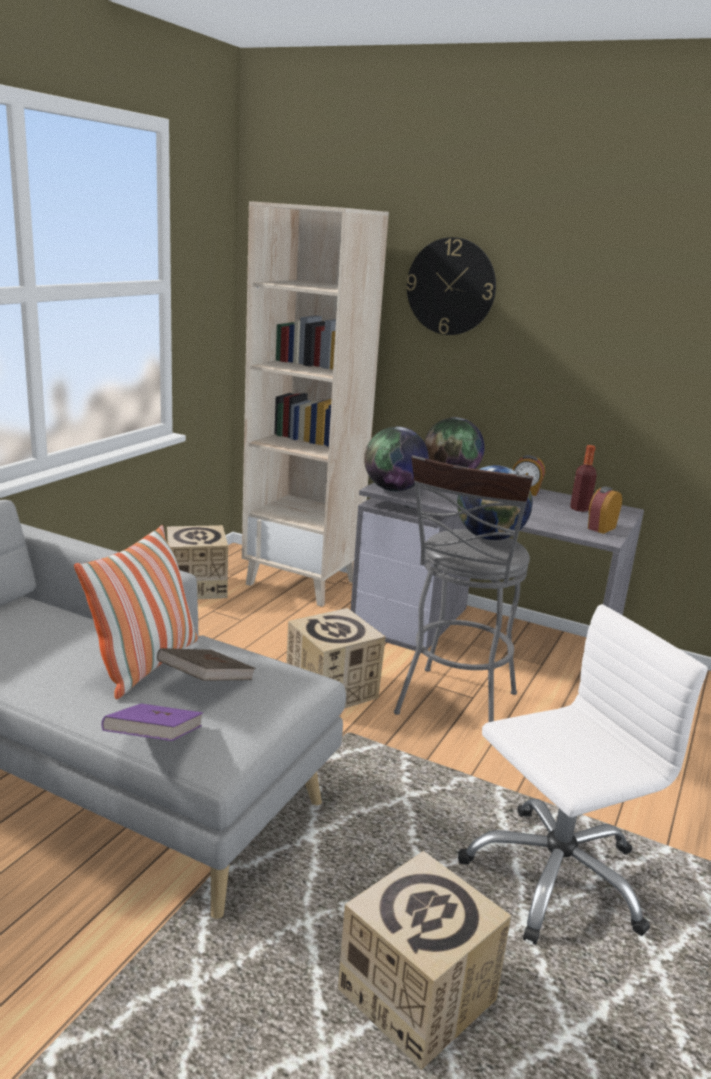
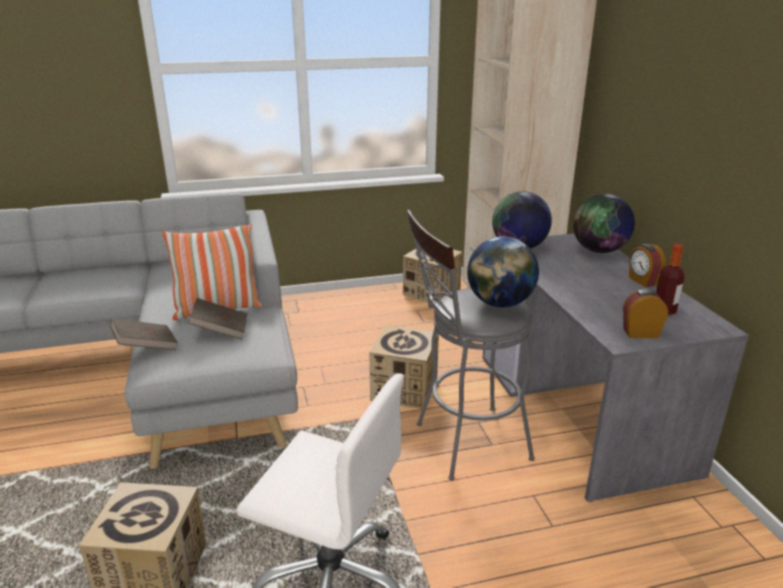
camera: 50 degrees right, 5 degrees up
purple book [101,703,203,741] -> brown book [110,318,178,350]
wall clock [406,237,496,335] -> none

